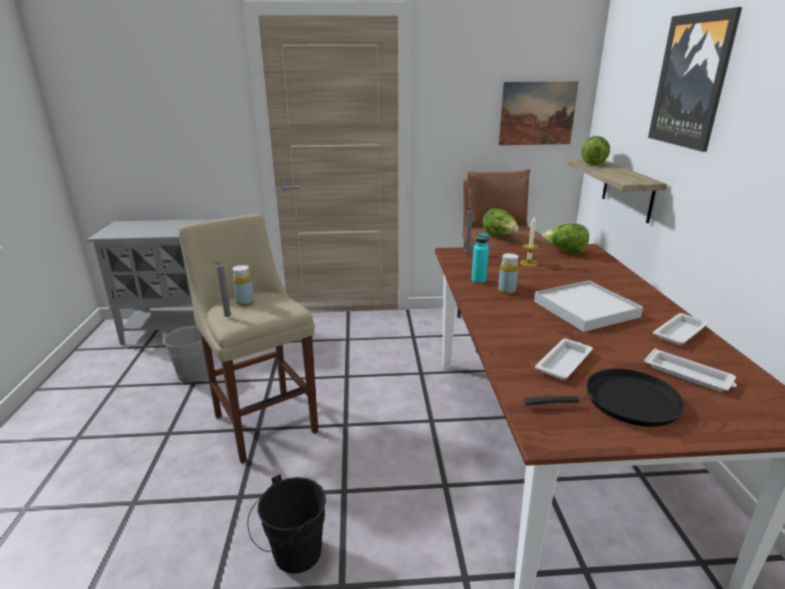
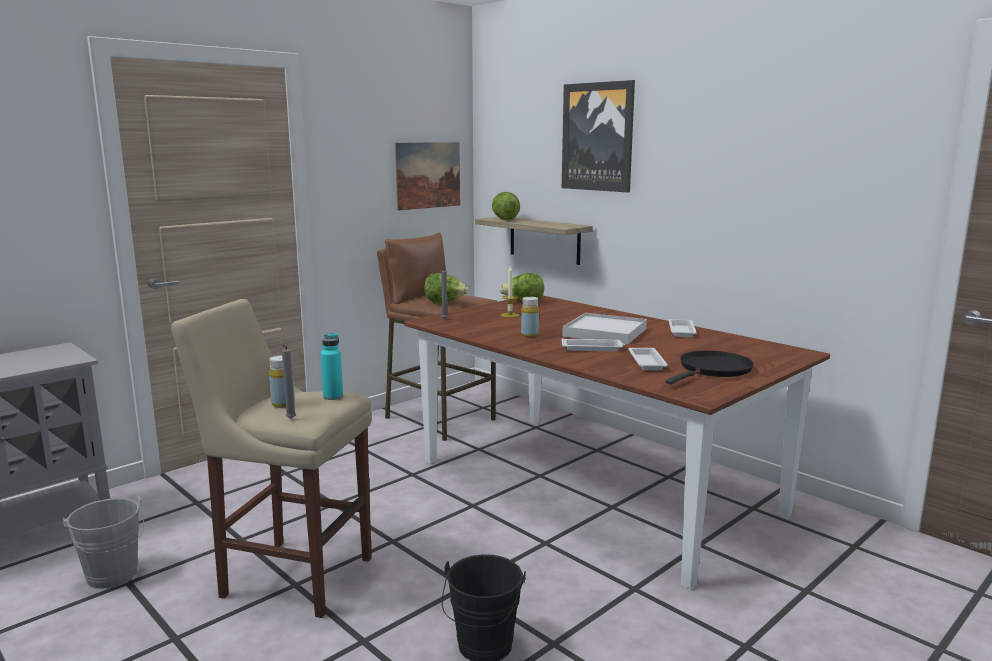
camera: 40 degrees left, 10 degrees down
turquoise bottle [471,233,489,284] -> turquoise bottle moved to [321,333,343,400]
white tray [644,348,737,391] -> white tray moved to [561,338,625,351]

